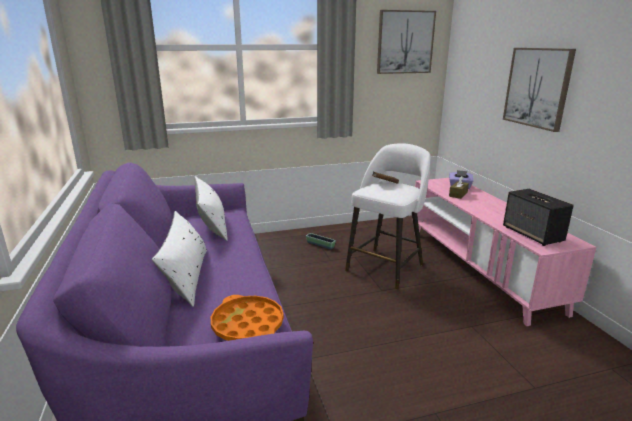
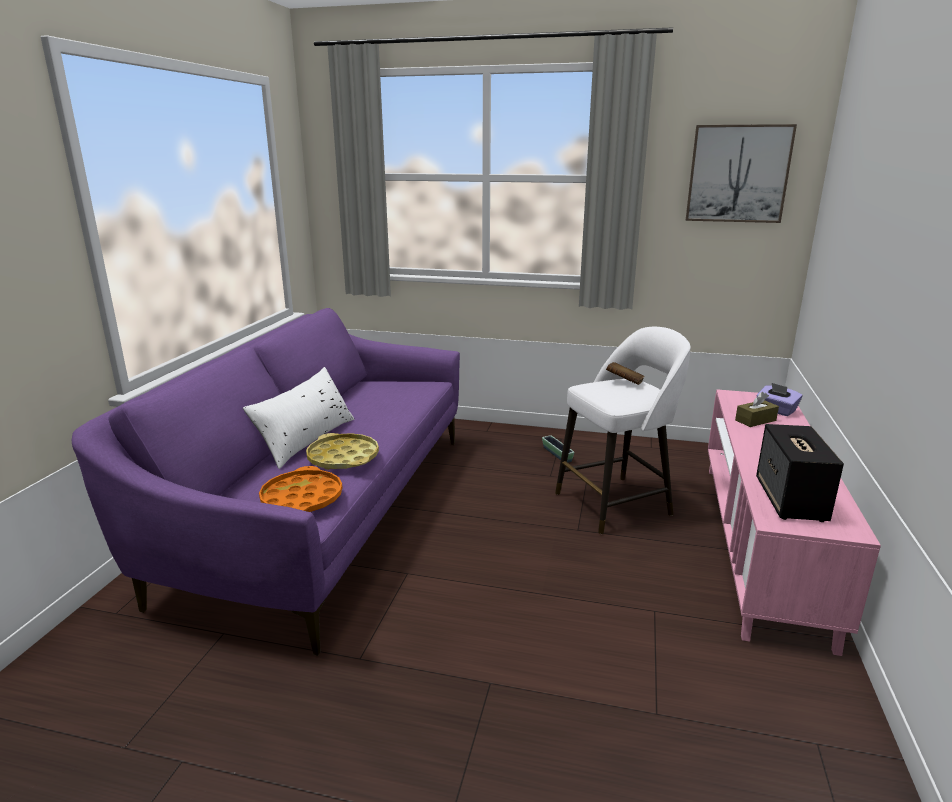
camera: 30 degrees right, 0 degrees up
white pillow [194,176,228,241] -> none
picture [503,48,576,132] -> none
none -> yellow tray [306,433,379,470]

